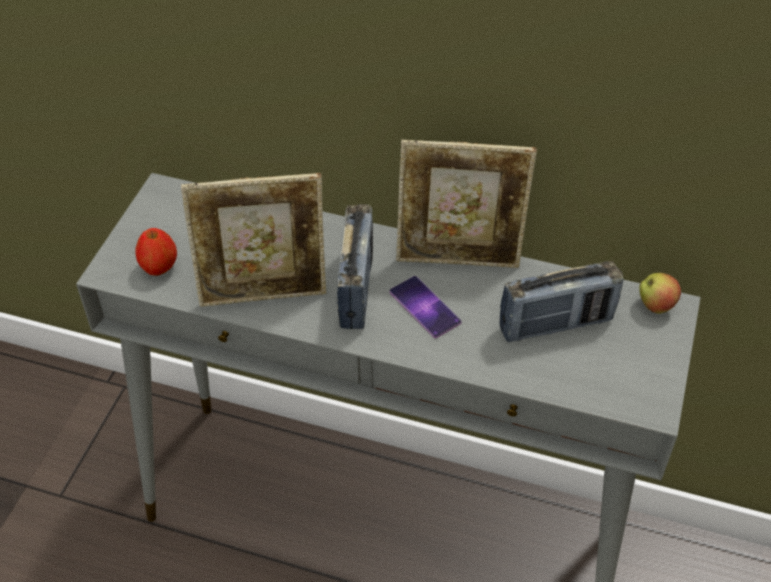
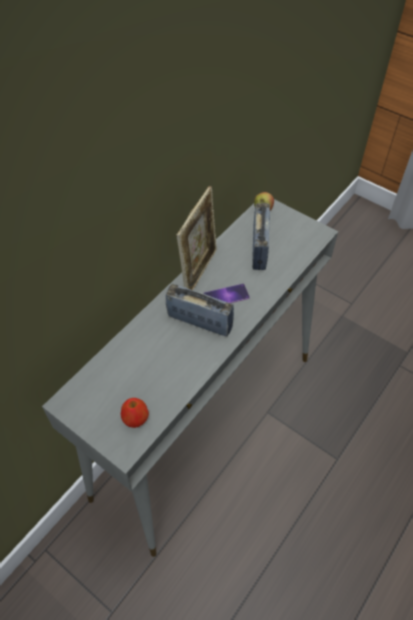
camera: 70 degrees left, 5 degrees up
picture frame [181,173,326,307] -> none

